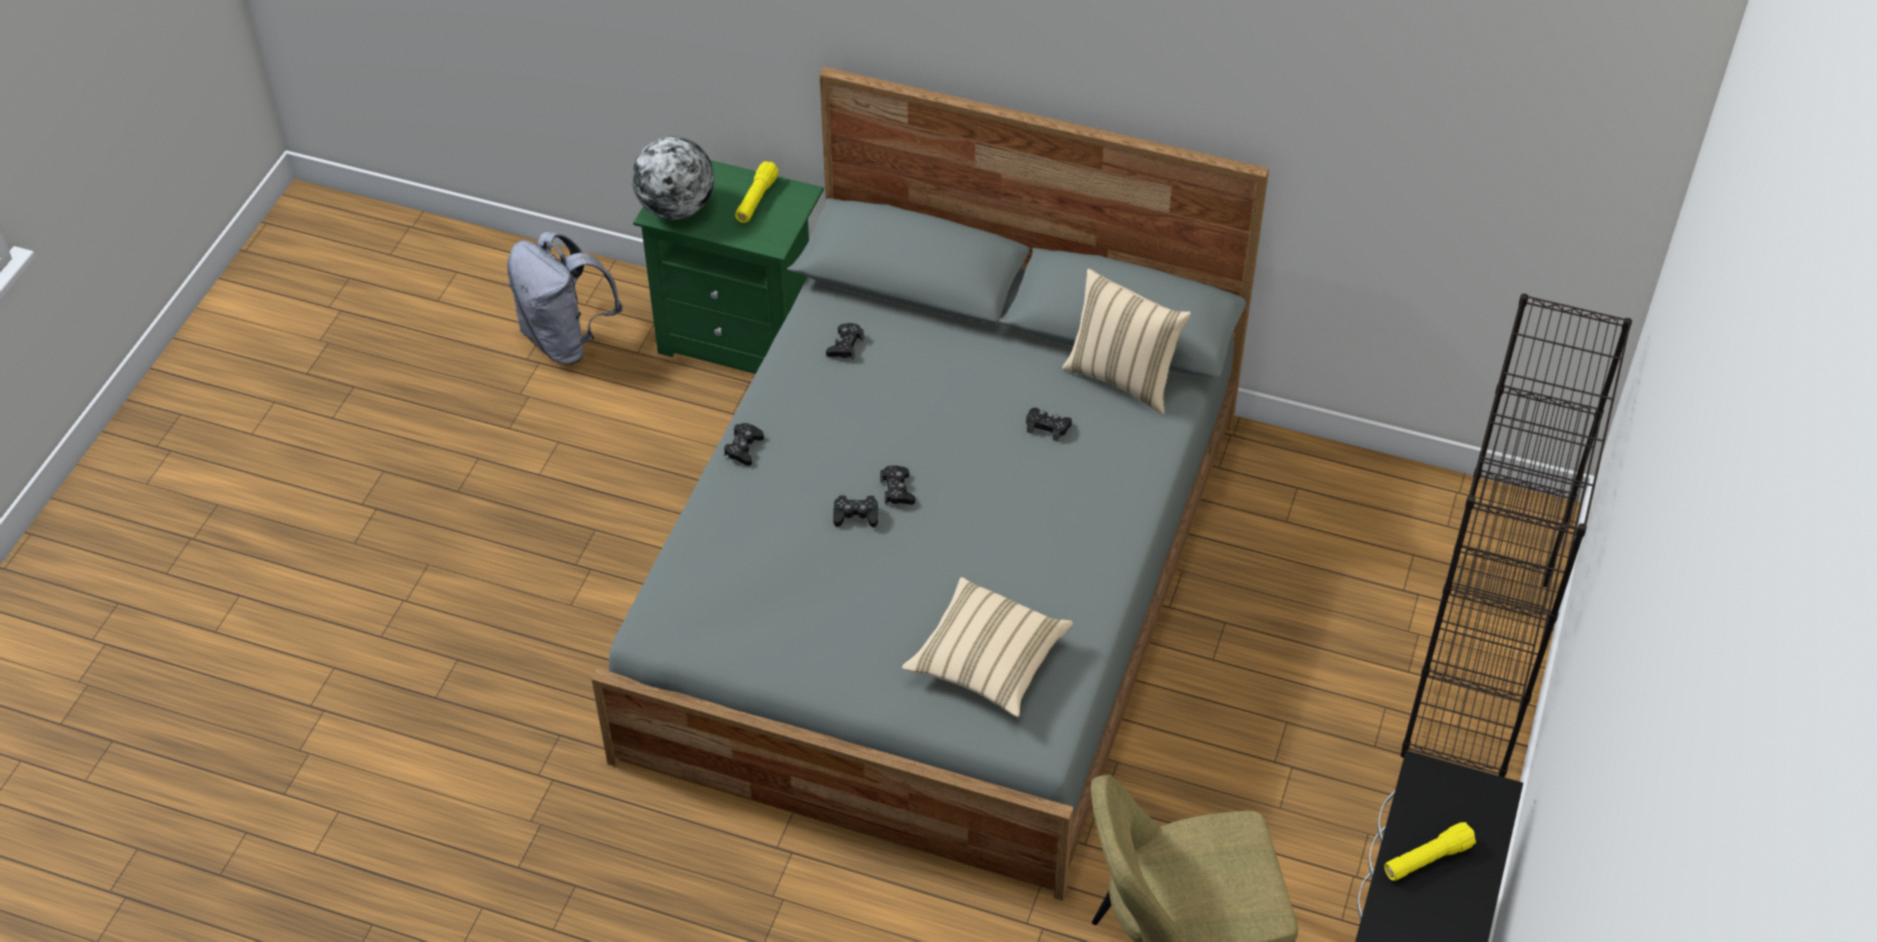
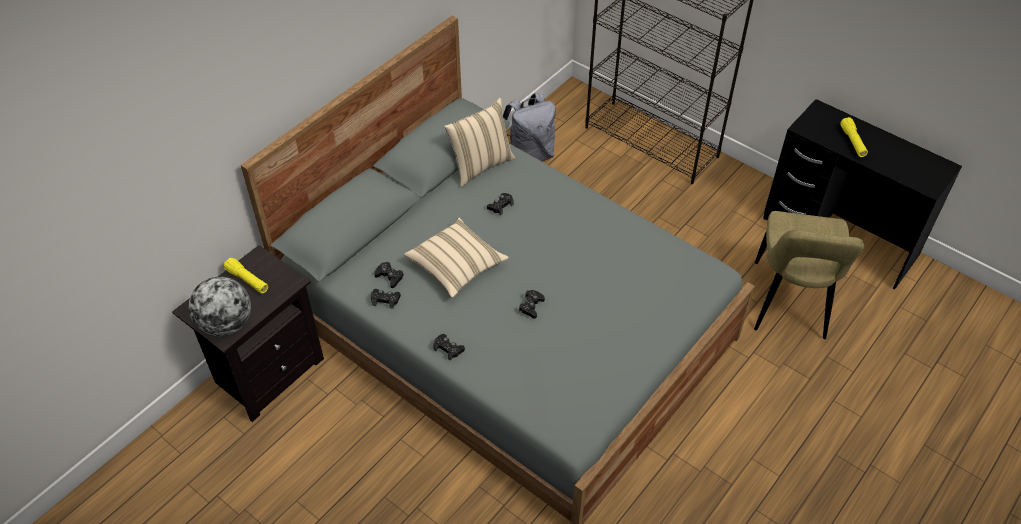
camera: 70 degrees left, 0 degrees up
grey backpack [507,231,623,364] -> grey backpack moved to [503,93,556,161]
green nightstand [633,160,824,374] -> black nightstand [172,245,324,422]
black game controller [880,465,915,505] -> black game controller moved to [371,289,401,309]
beige pillow [902,577,1073,717] -> beige pillow moved to [404,217,509,298]

